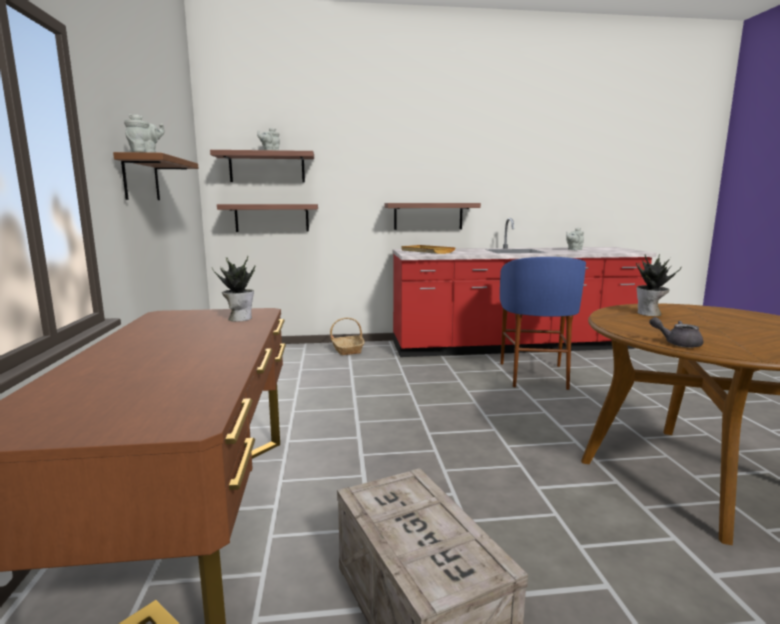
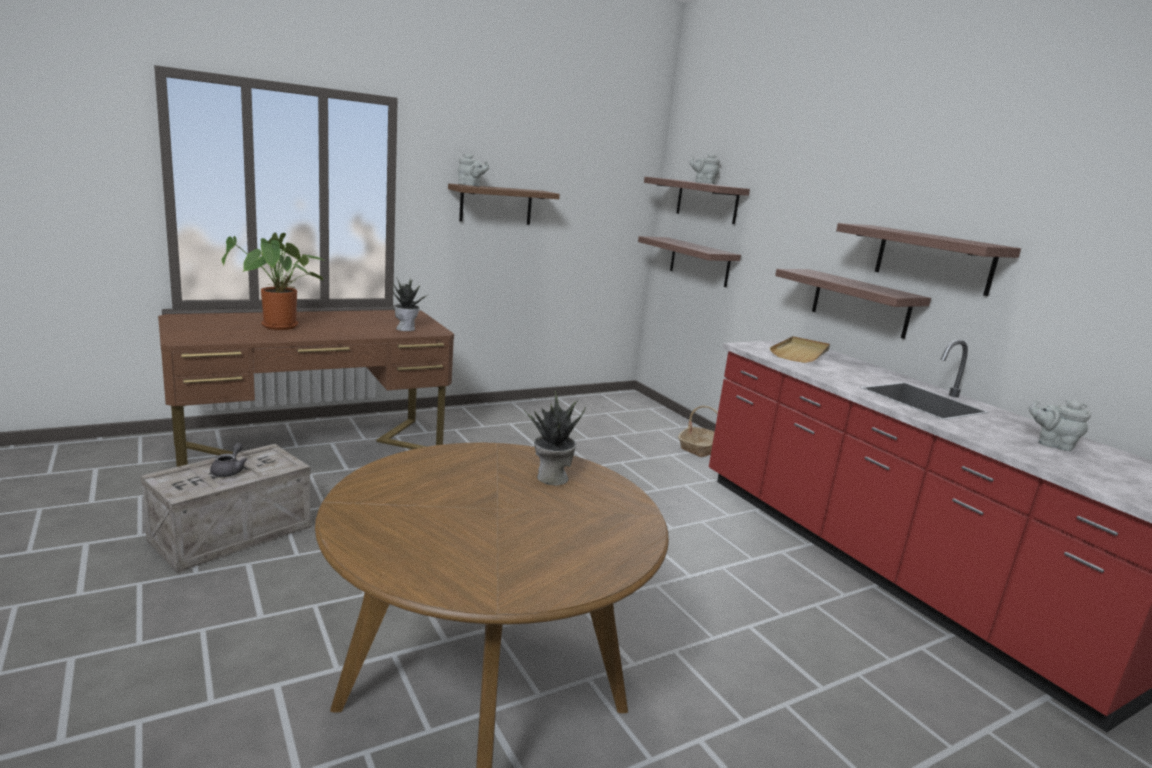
camera: 65 degrees right, 5 degrees up
blue stool [500,257,586,390] -> none
grey teapot [649,317,703,348] -> grey teapot moved to [210,443,247,477]
none -> potted plant [222,233,325,330]
none -> shelf [836,223,1021,296]

